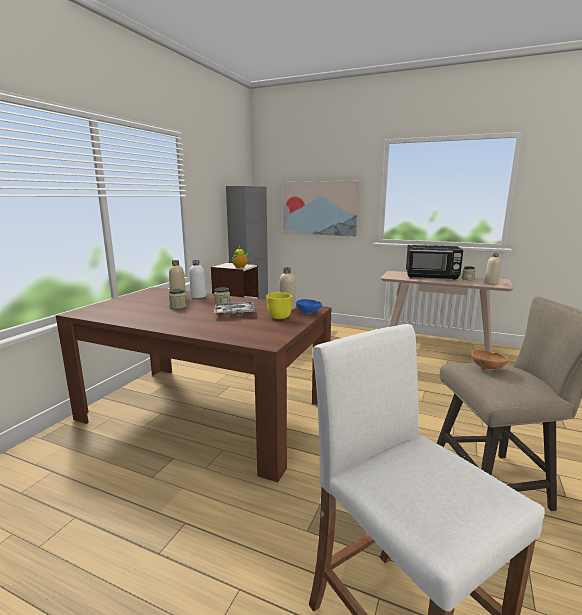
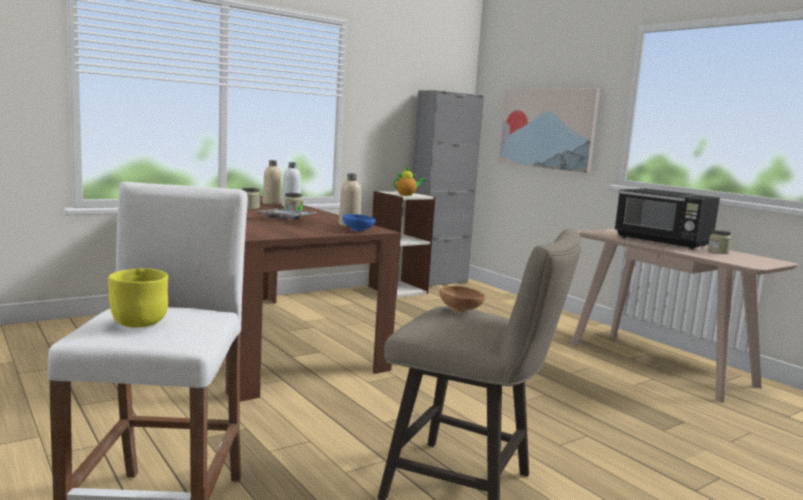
camera: 30 degrees right, 5 degrees down
yellow bowl [266,292,292,319] -> yellow bowl moved to [108,268,168,327]
beige bottle [484,253,501,284] -> none

